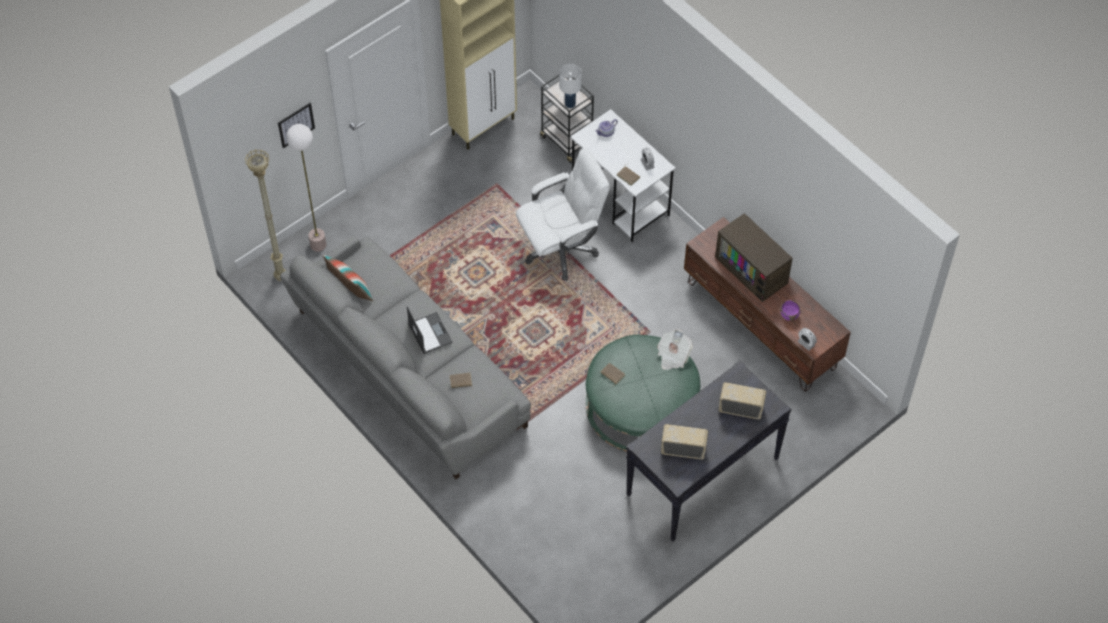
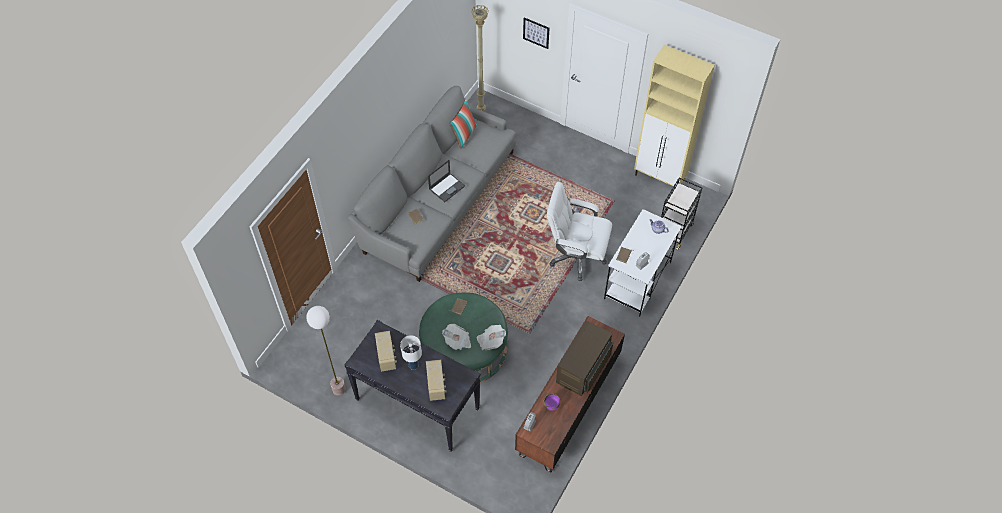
camera: 70 degrees right, 0 degrees up
floor lamp [286,124,326,252] -> floor lamp moved to [306,306,346,395]
white office chair [516,148,610,281] -> white office chair turned 150 degrees clockwise [547,182,612,281]
white table lamp [559,64,582,108] -> white table lamp moved to [400,335,422,370]
none -> newspaper [442,324,471,350]

